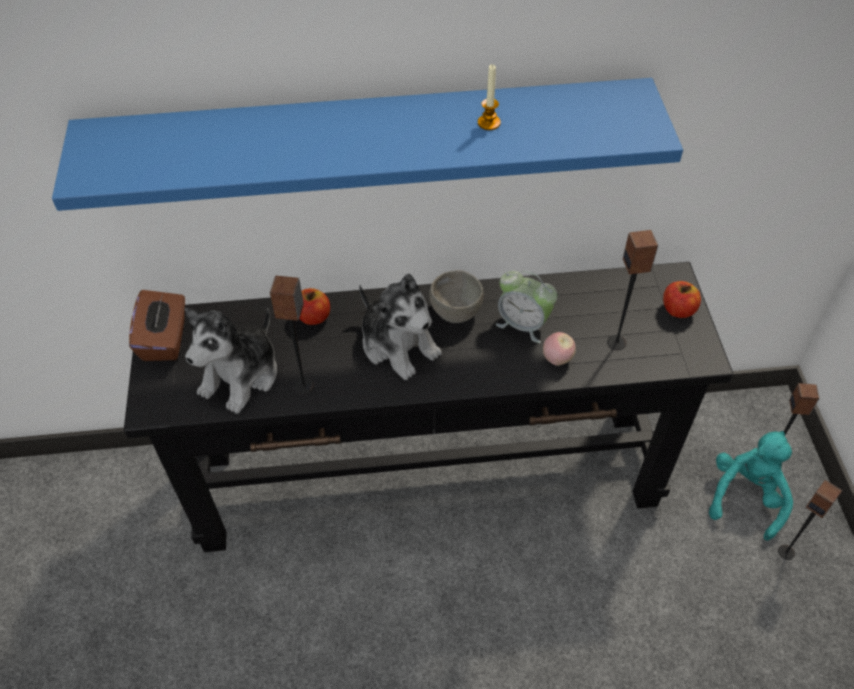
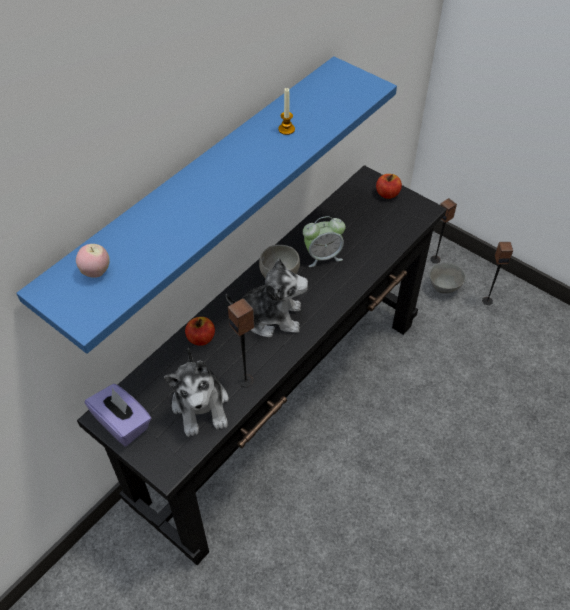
camera: 45 degrees left, 0 degrees up
brown tissue box [129,290,185,361] -> purple tissue box [85,384,151,446]
apple [543,332,576,366] -> apple moved to [76,244,110,278]
speaker [607,230,658,350] -> none
turquoise plush toy [709,431,793,541] -> grey bowl [429,262,466,294]

